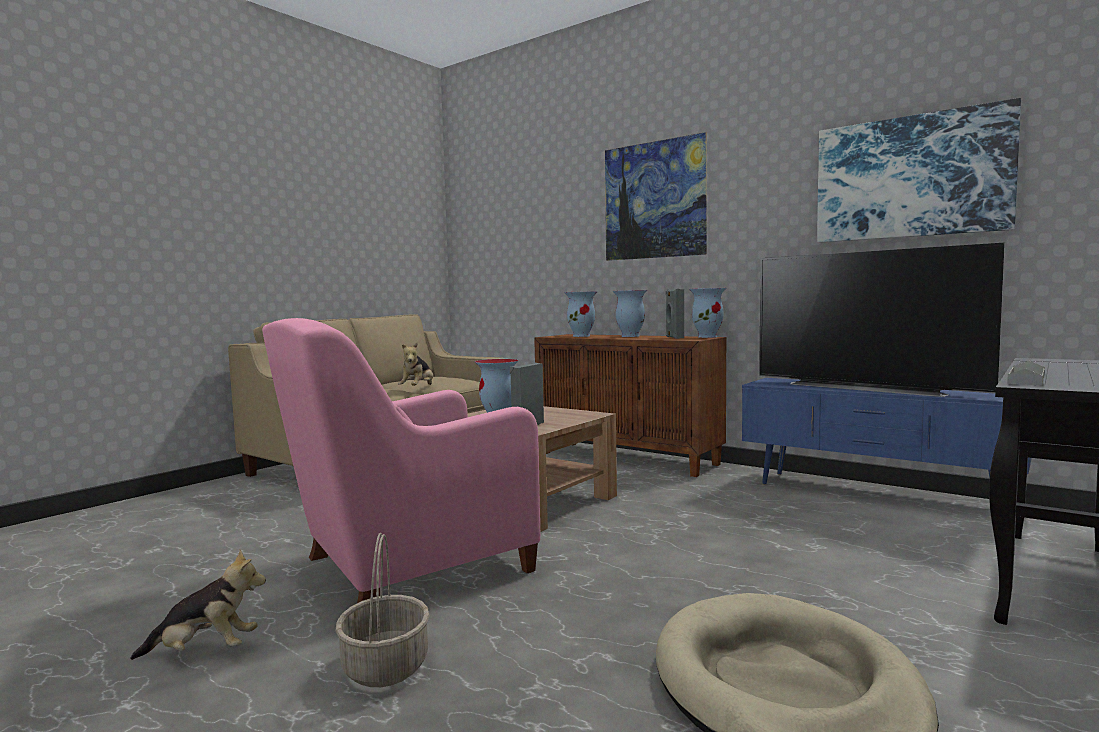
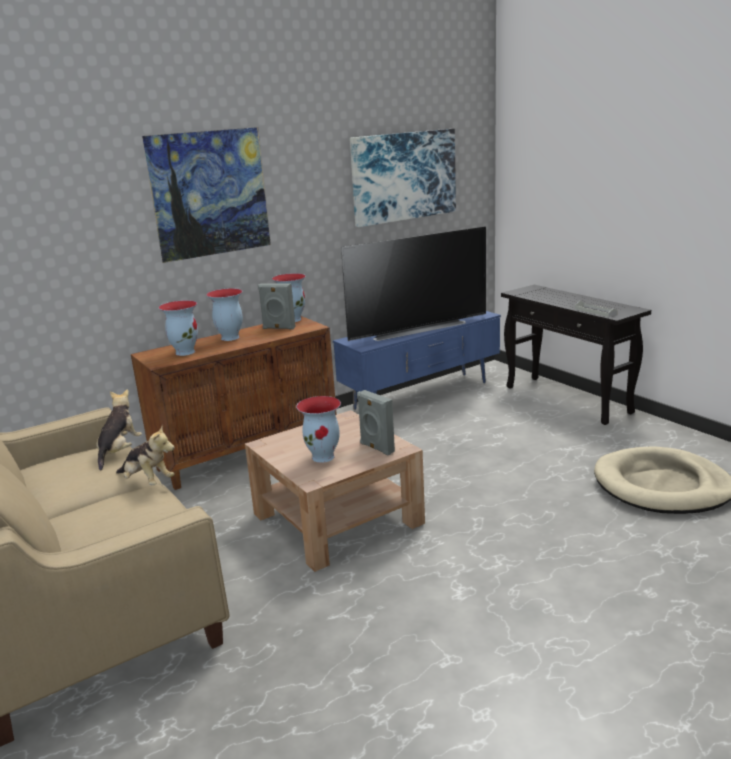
camera: 70 degrees left, 15 degrees up
plush toy [130,550,266,660] -> plush toy moved to [97,389,142,471]
pink armchair [262,318,540,603] -> none
basket [335,533,430,687] -> none

